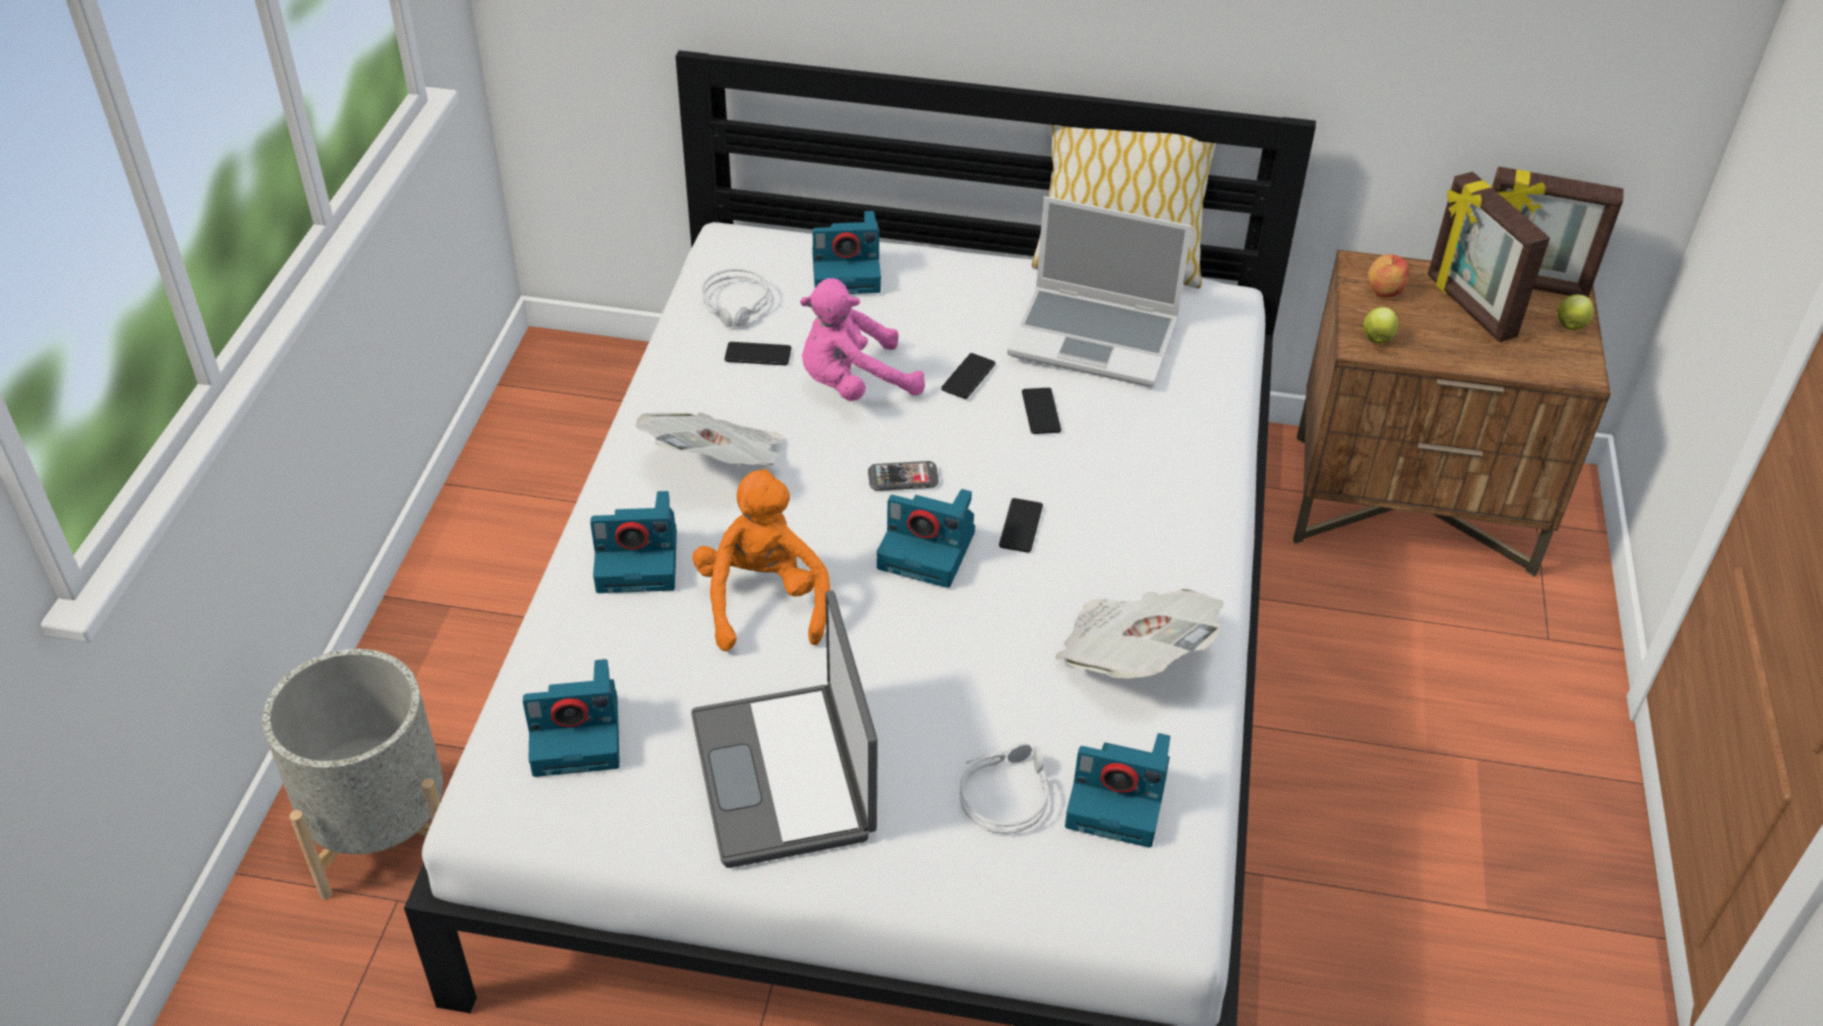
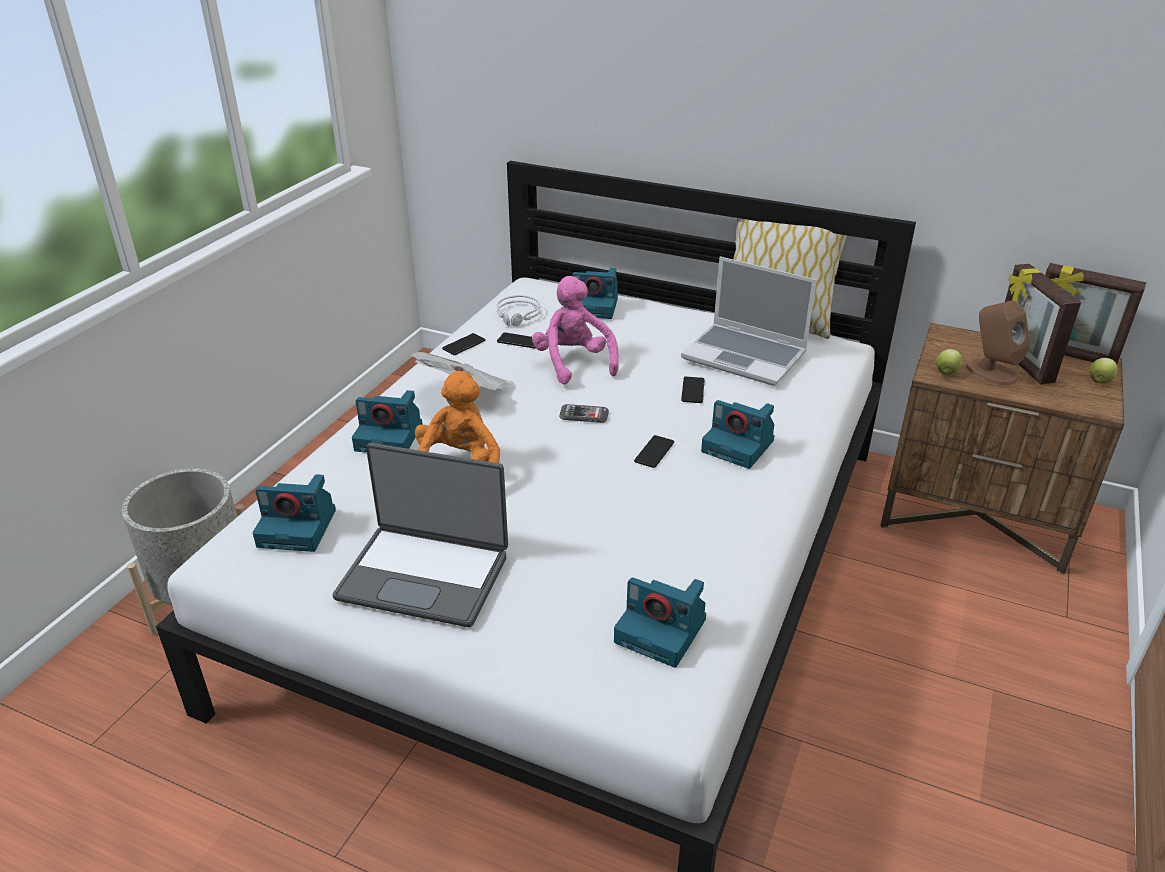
camera: 15 degrees right, 10 degrees down
laptop [691,590,878,868] -> laptop turned 75 degrees counterclockwise [333,443,508,628]
pink plush toy [800,278,925,401] -> pink plush toy turned 75 degrees clockwise [532,276,619,385]
camera [877,489,975,588] -> camera moved to [701,400,775,469]
phone [941,353,996,399] -> phone moved to [442,333,486,355]
grey headphones [960,742,1051,834] -> none
newspaper [1055,589,1225,679] -> none
apple [1368,254,1408,298] -> none
none -> brown speaker [966,301,1030,385]

